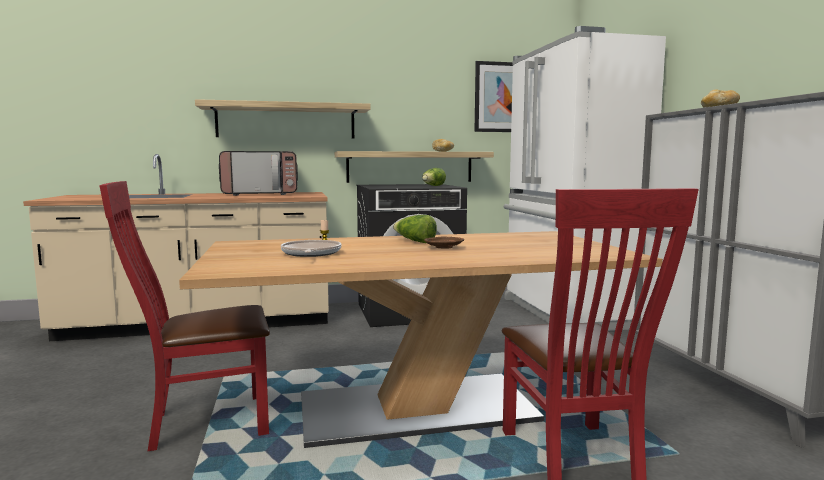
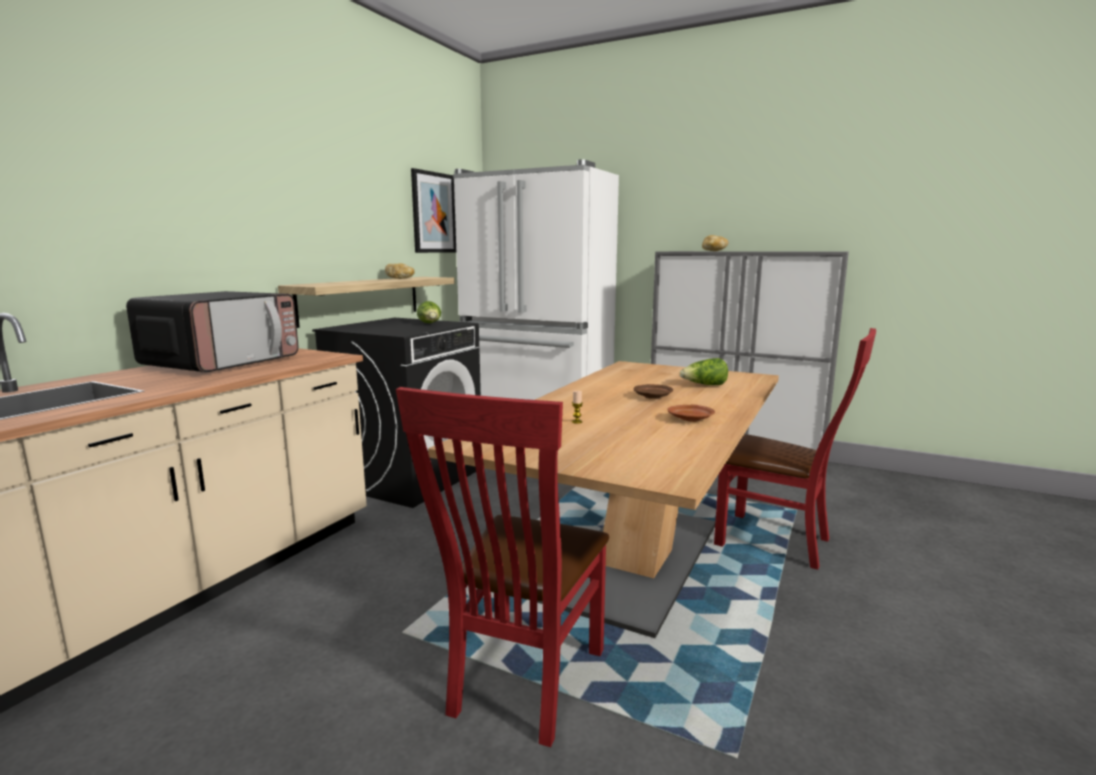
camera: 50 degrees left, 5 degrees up
shelf [195,99,371,138] -> none
frying pan [281,240,341,257] -> none
lettuce [393,215,437,243] -> lettuce moved to [680,358,728,385]
none -> brown plate [667,405,715,422]

